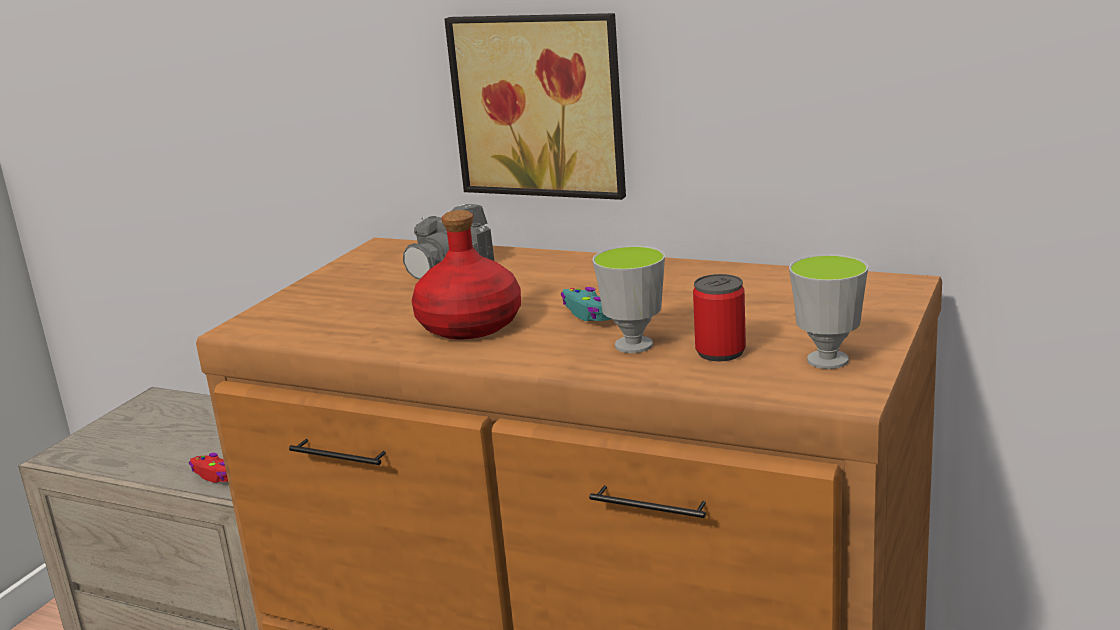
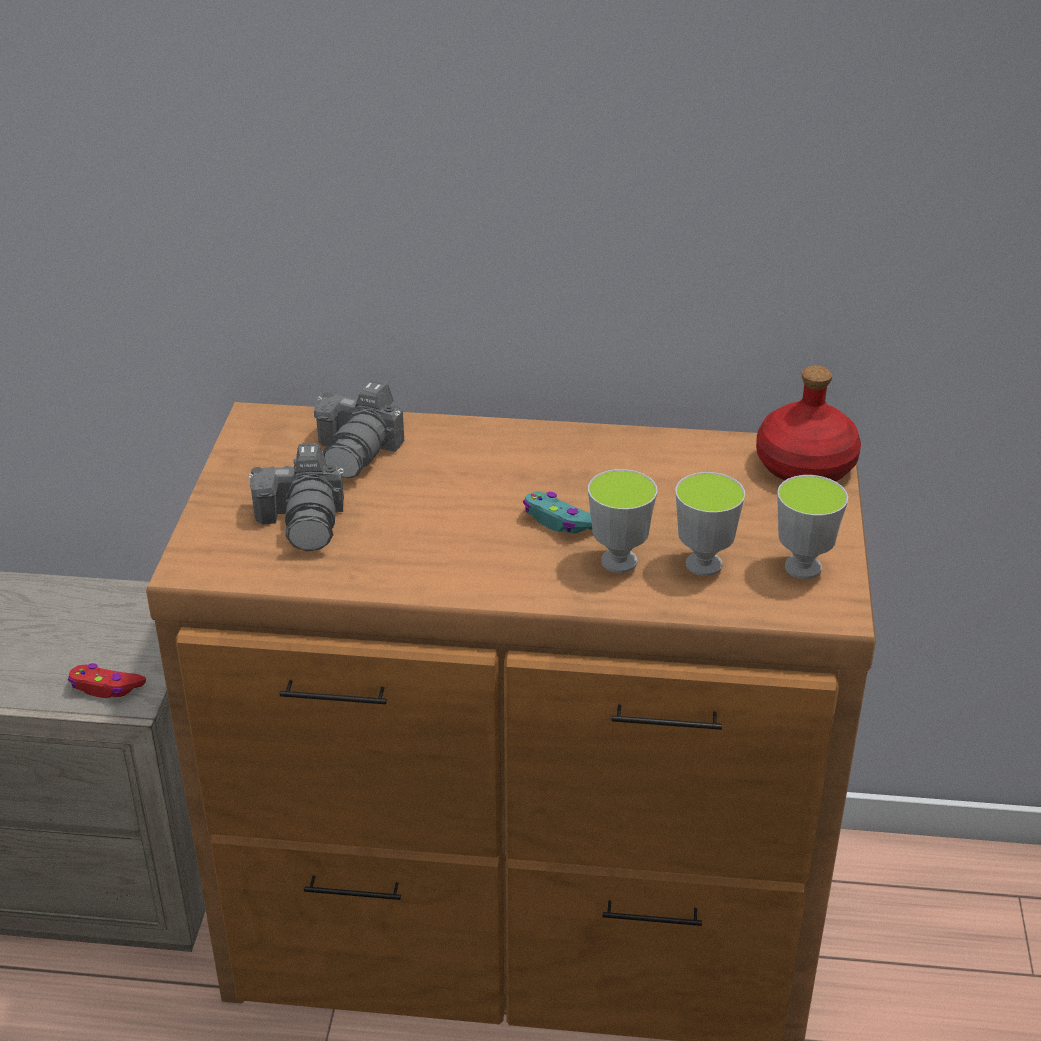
camera: 20 degrees left, 15 degrees up
red bottle [412,210,521,339] -> red bottle moved to [756,366,861,481]
picture [444,13,626,200] -> none
can [693,274,746,361] -> cup [675,472,745,576]
none -> camera [248,443,344,551]

